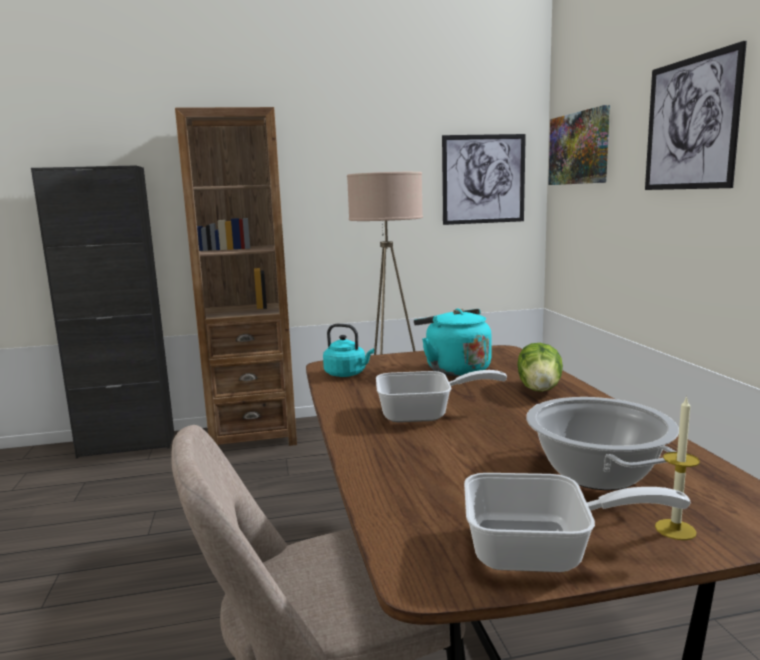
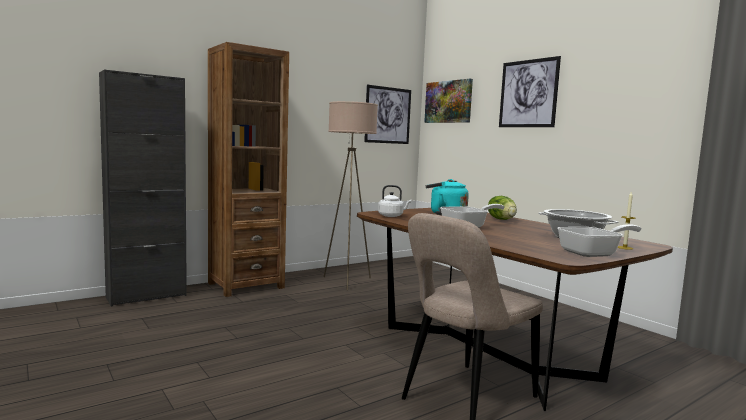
camera: 25 degrees left, 5 degrees down
turquoise kettle [323,323,374,377] -> white kettle [378,185,412,217]

